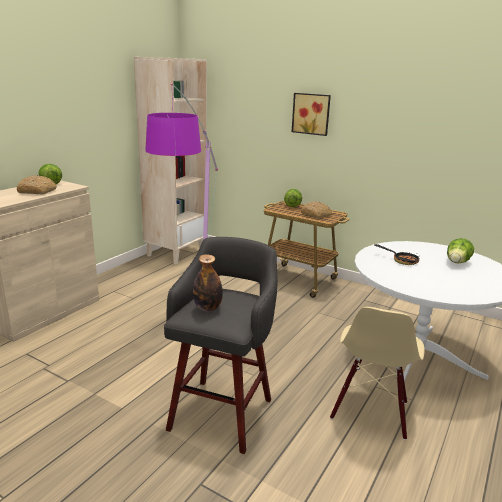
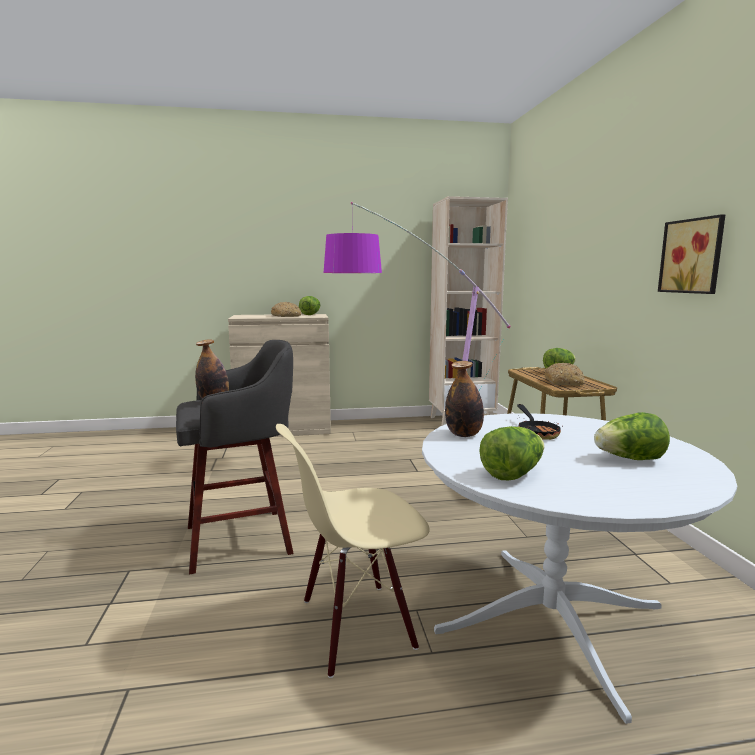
camera: 50 degrees right, 10 degrees down
picture [292,93,331,136] -> picture moved to [658,214,725,294]
none -> bottle [445,361,484,437]
none -> lettuce [479,426,544,480]

